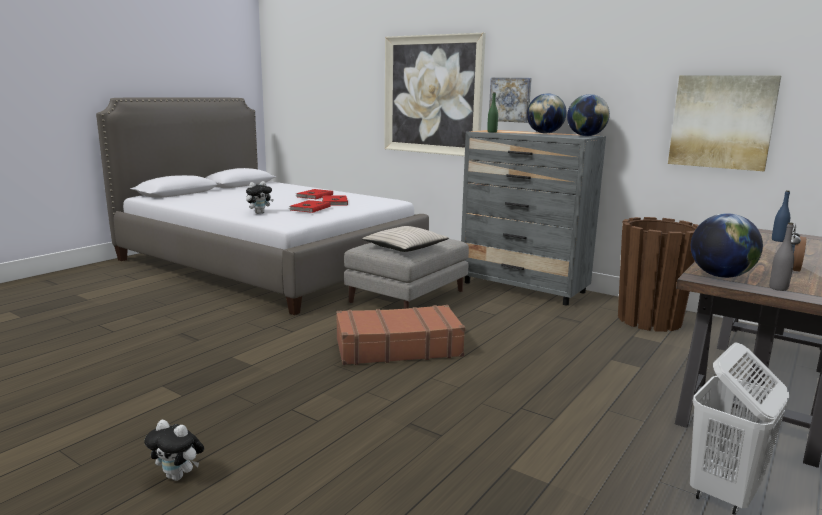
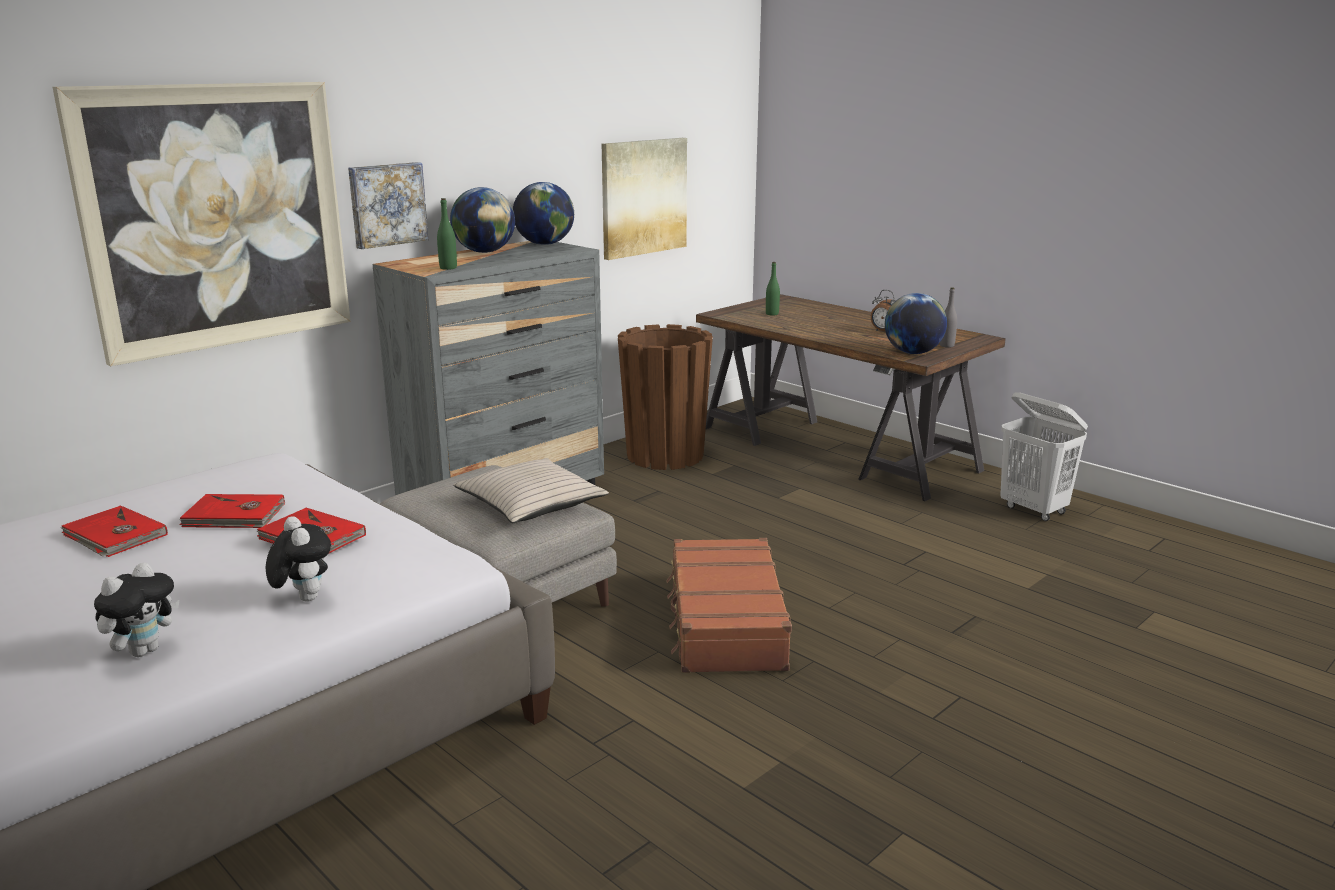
camera: 80 degrees left, 5 degrees up
plush toy [144,420,204,481] -> plush toy moved to [94,562,179,657]
blue bottle [772,190,790,242] -> green bottle [766,262,780,315]

